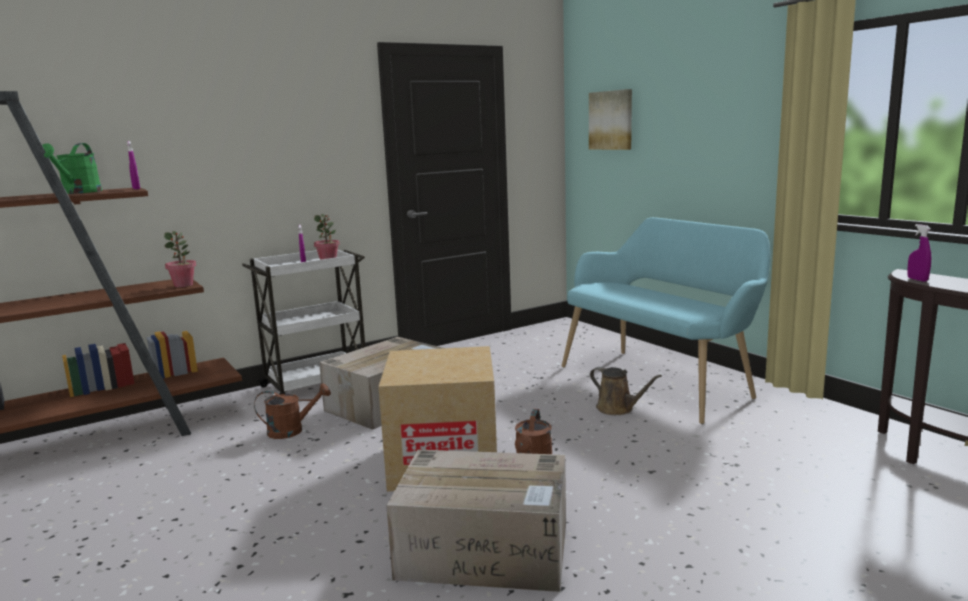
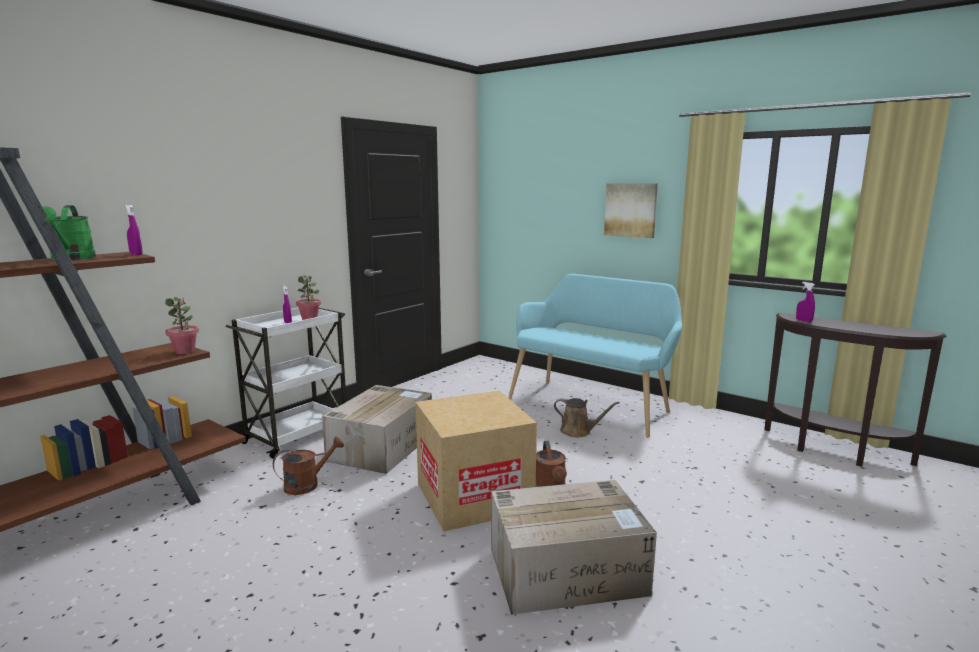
camera: 20 degrees left, 0 degrees up
picture [589,89,632,150] -> picture moved to [604,183,658,238]

